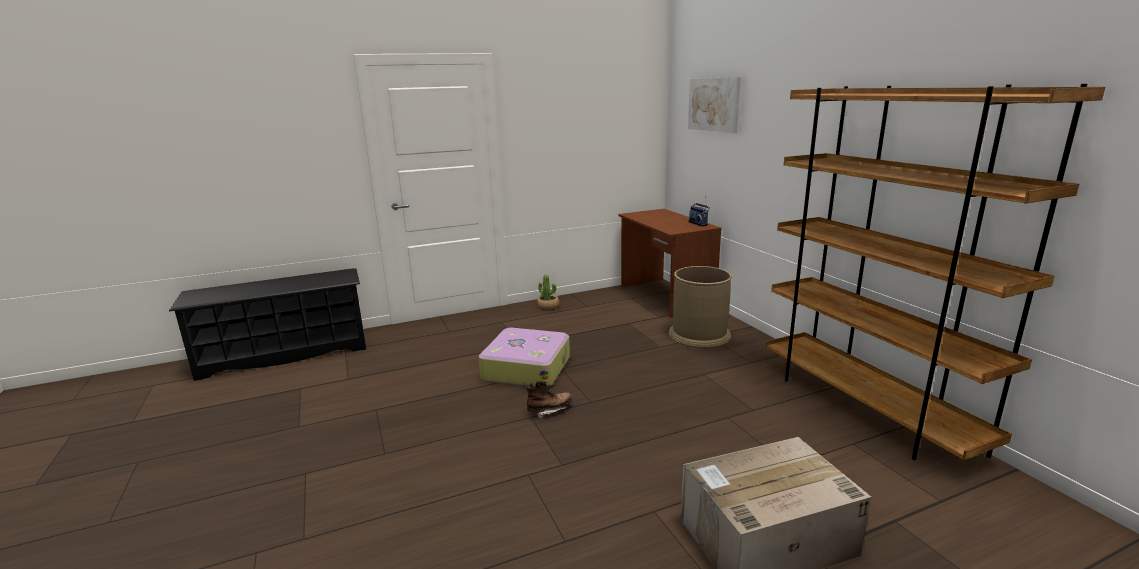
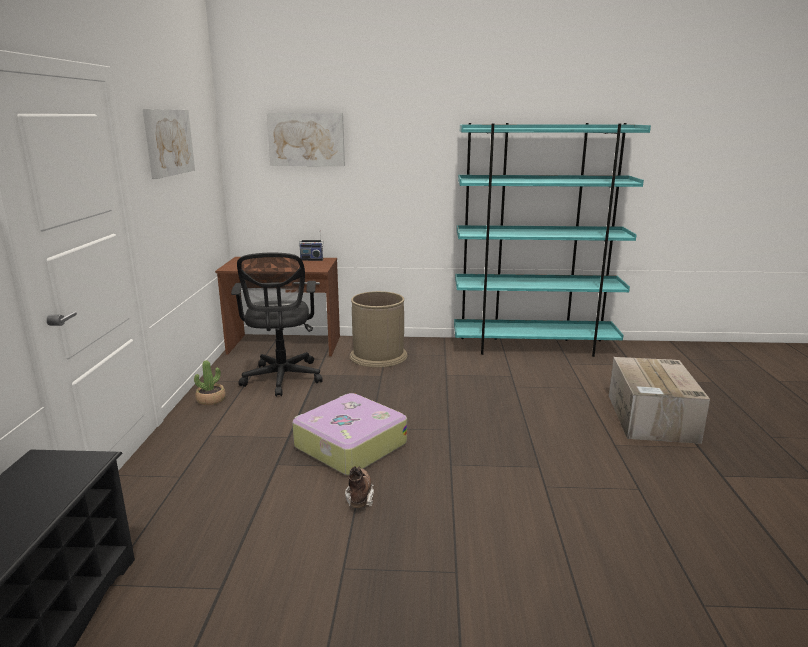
camera: 65 degrees left, 0 degrees up
brown boot [526,381,572,419] -> brown boot moved to [345,466,374,508]
brown bookcase [766,84,1105,460] -> turquoise bookcase [454,123,651,357]
none -> picture [143,109,195,179]
none -> black office chair [231,253,323,397]

